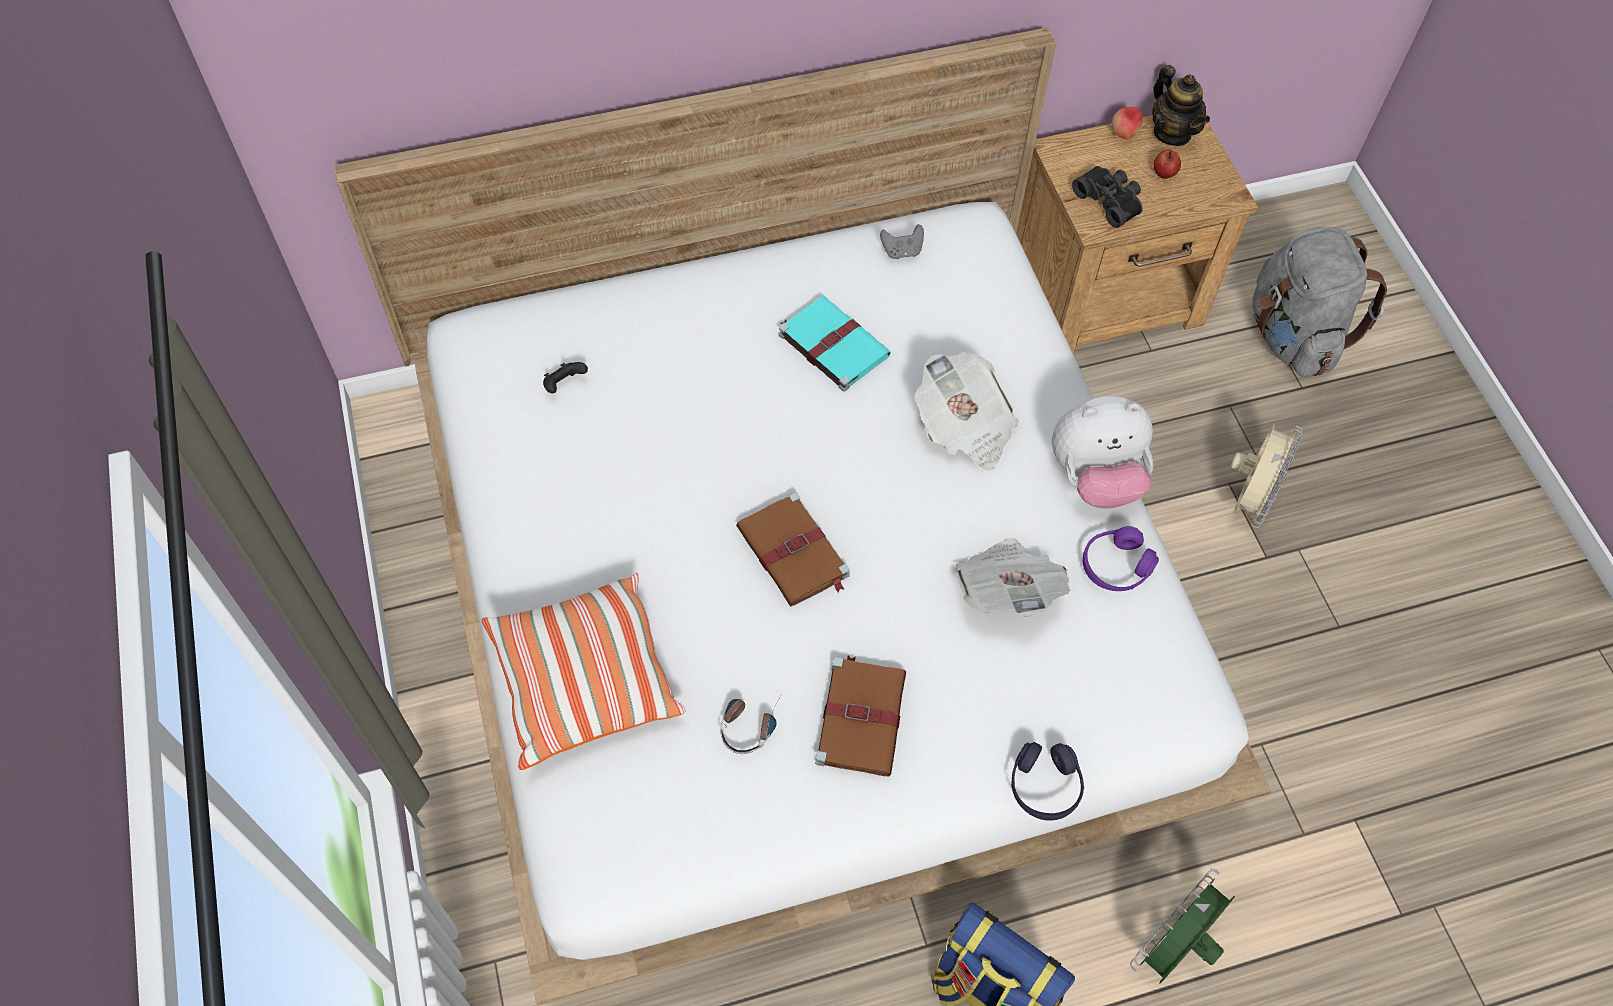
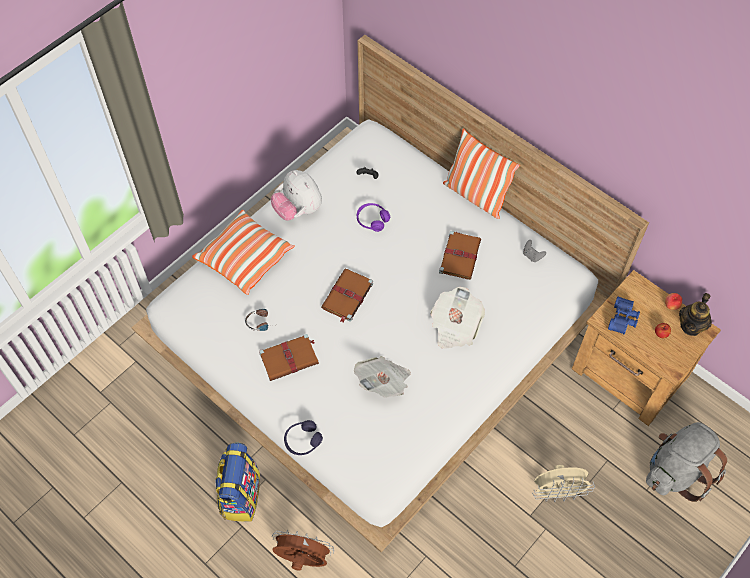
camera: 60 degrees right, 0 degrees up
turquoise book [778,295,891,391] -> brown book [439,231,481,280]
plush toy [1052,396,1153,509] -> plush toy moved to [271,170,322,221]
black binoculars [1072,166,1143,228] -> blue binoculars [608,296,640,334]
purple headphones [1083,526,1159,591] -> purple headphones moved to [357,203,390,232]
green fan [1130,869,1235,984] -> brown fan [272,530,334,571]
none -> pillow [443,128,520,219]

